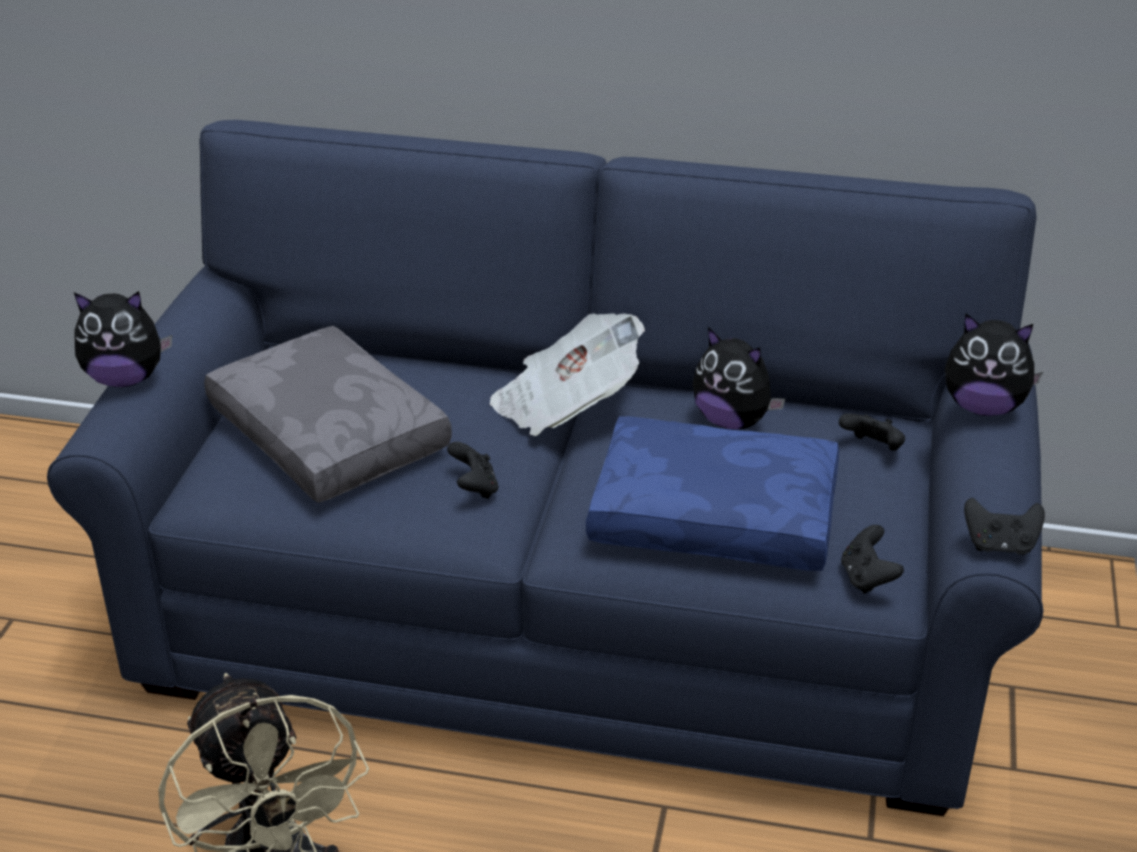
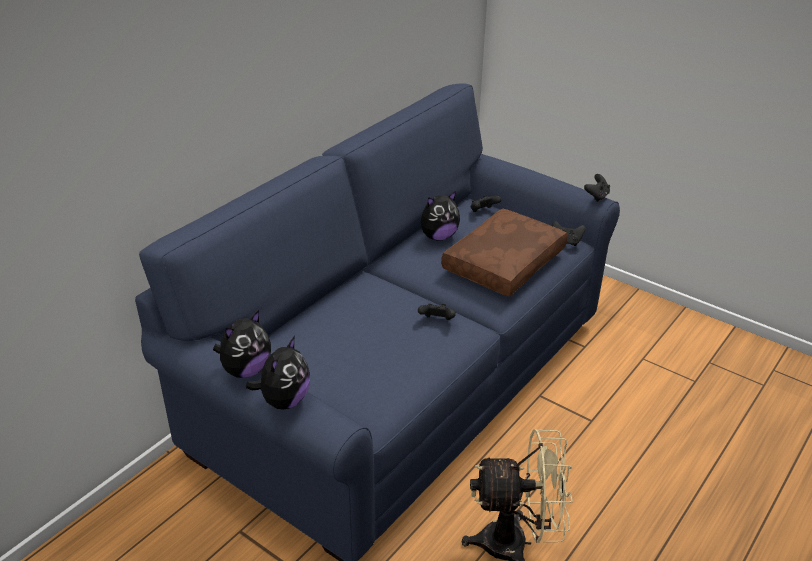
camera: 65 degrees left, 0 degrees up
grey pillow [204,326,452,503] -> none
newspaper [490,313,645,436] -> none
blue pillow [586,416,839,571] -> brown pillow [441,208,568,296]
plush toy [945,314,1043,416] -> plush toy moved to [213,310,271,378]

